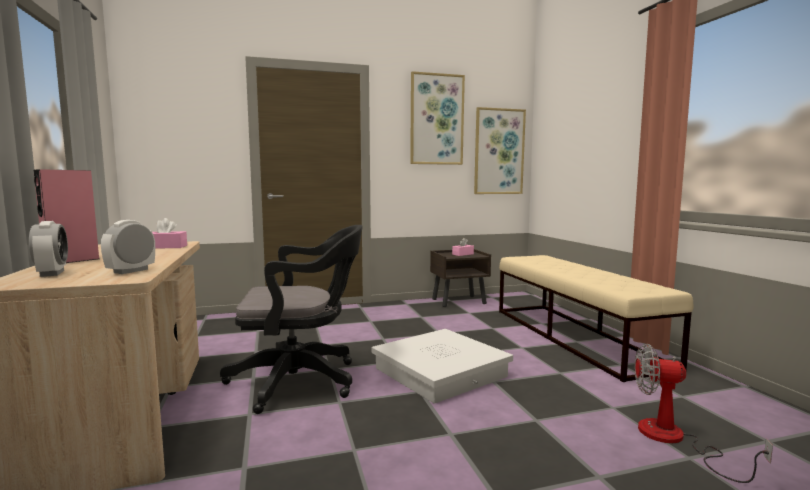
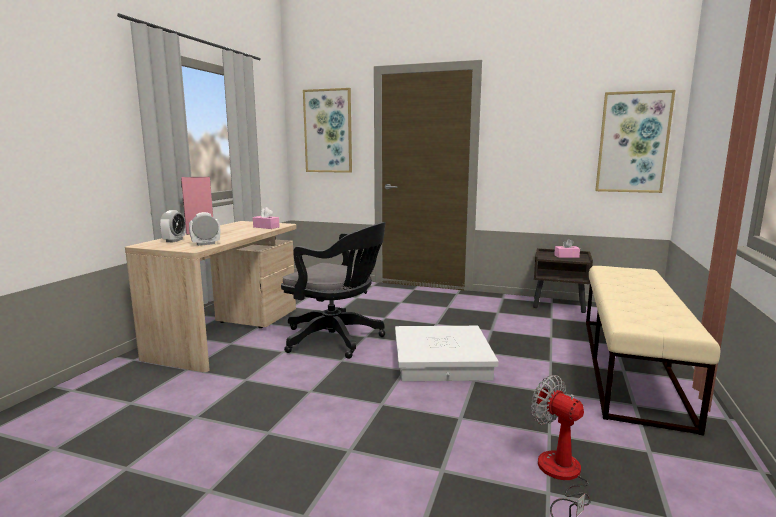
camera: 35 degrees right, 5 degrees up
picture [410,71,465,165] -> picture moved to [303,88,352,173]

